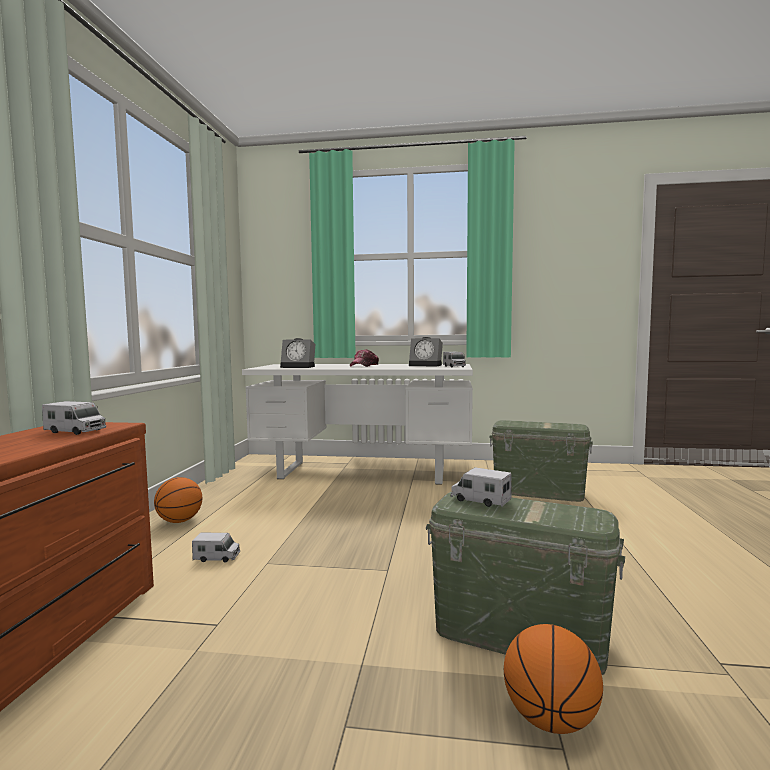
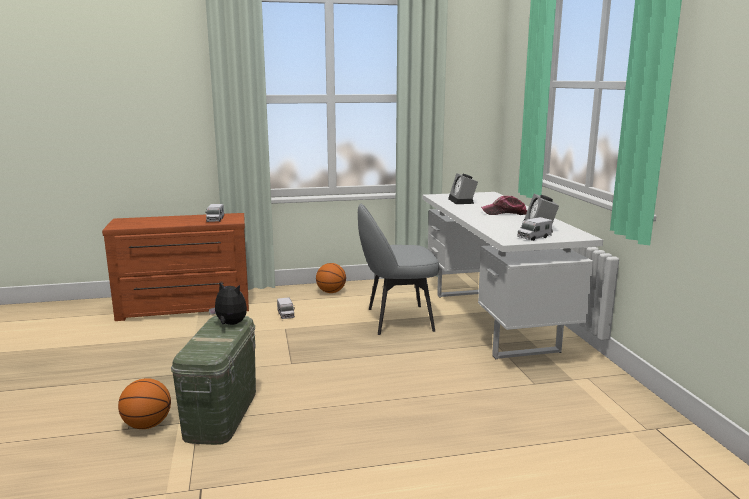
camera: 70 degrees right, 10 degrees up
toy truck [450,467,512,507] -> plush toy [209,282,247,325]
green storage box [489,420,593,502] -> none
none -> grey chair [358,204,440,335]

